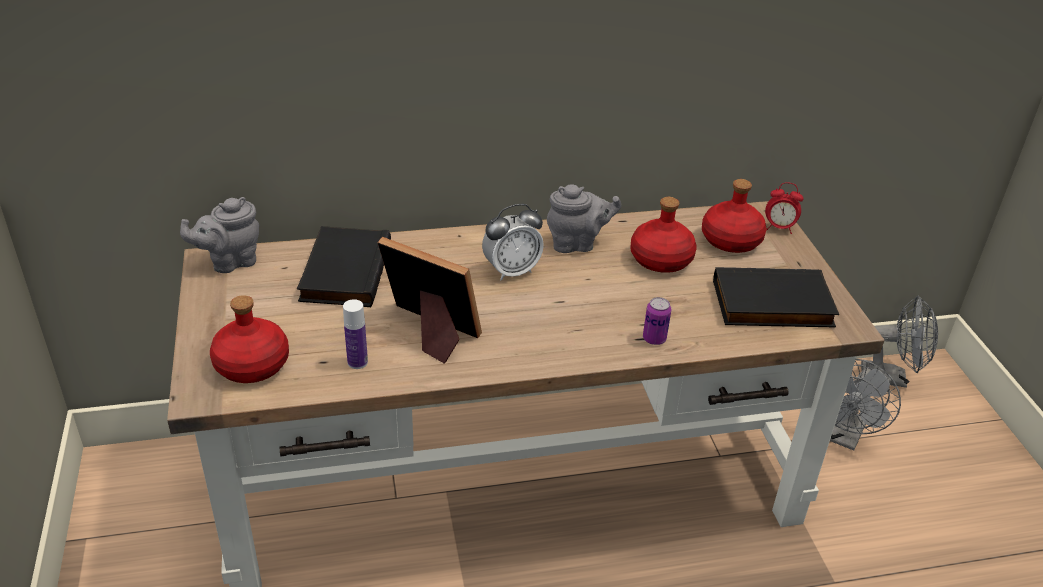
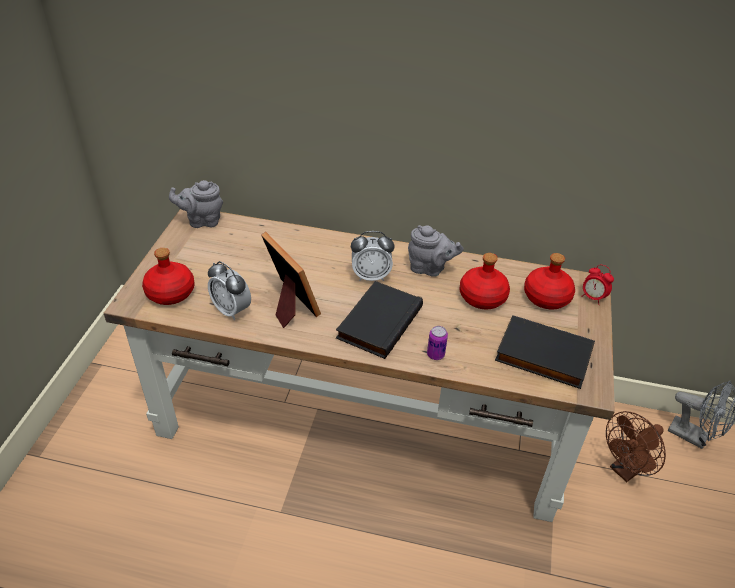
camera: 25 degrees right, 5 degrees up
black book [297,226,391,307] -> black book moved to [336,281,423,359]
bottle [343,299,368,369] -> alarm clock [208,261,251,320]
grey fan [830,359,901,450] -> brown fan [606,411,666,482]

